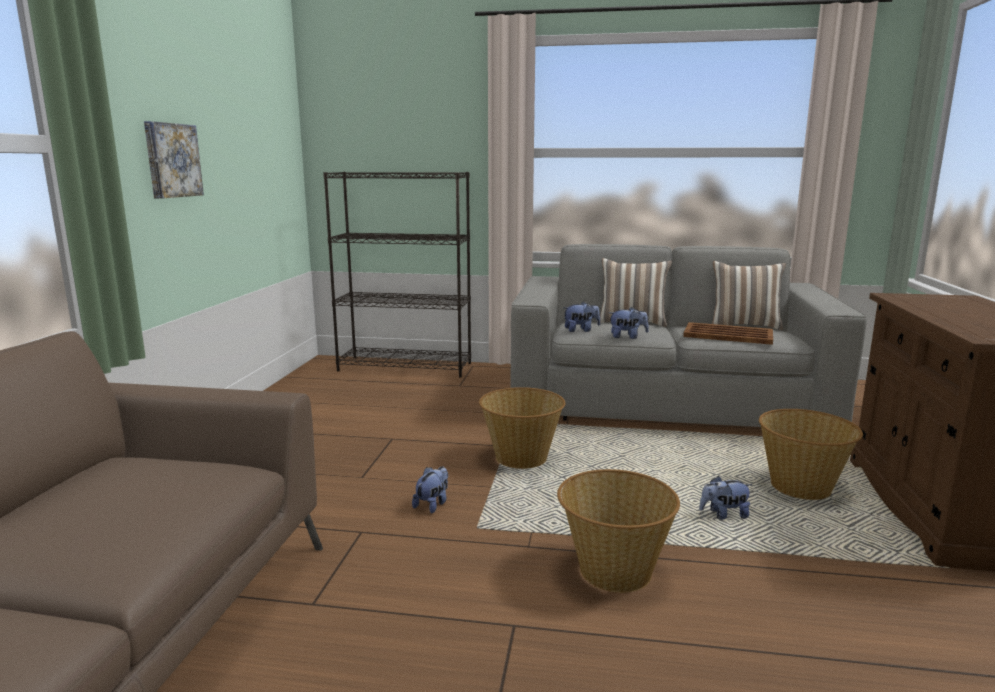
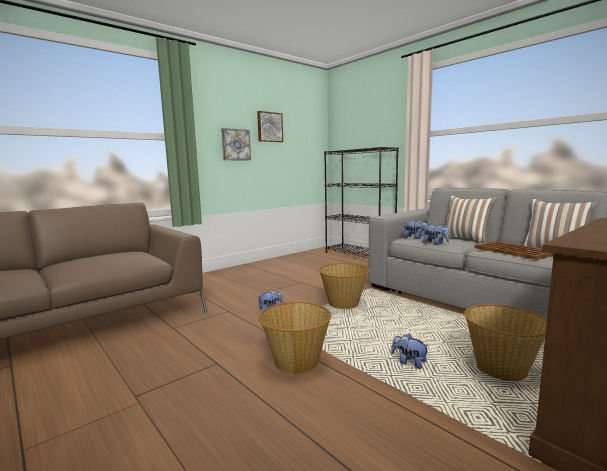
camera: 40 degrees right, 5 degrees down
none -> picture [257,111,283,142]

